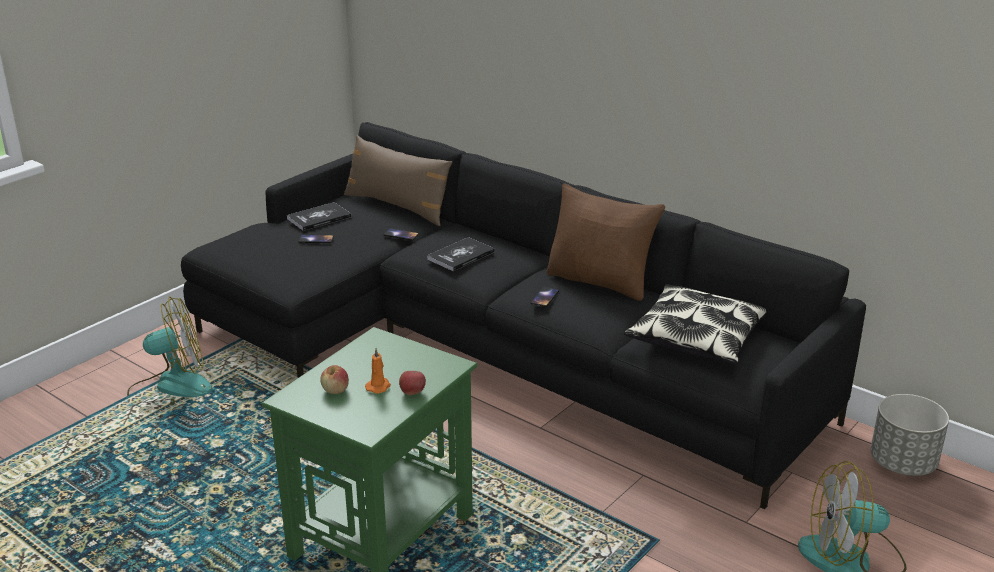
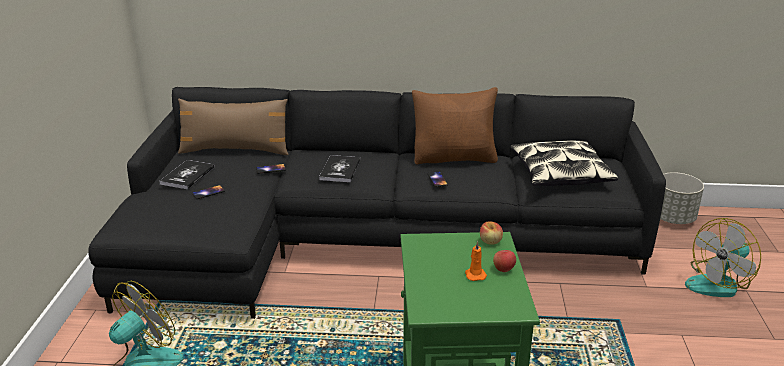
camera: 35 degrees left, 0 degrees up
apple [320,365,349,394] -> apple moved to [480,222,503,245]

